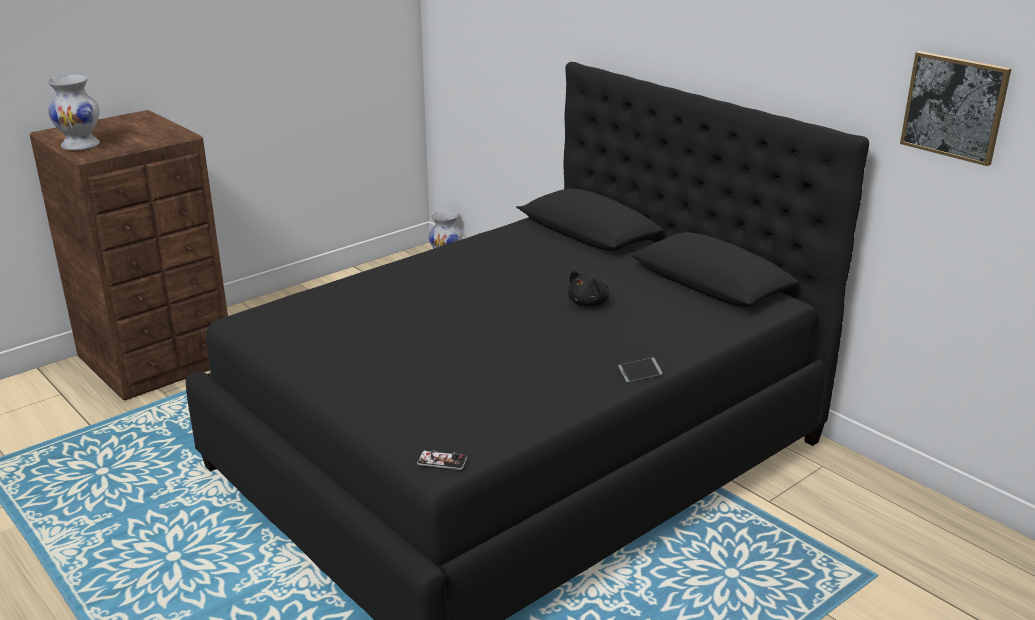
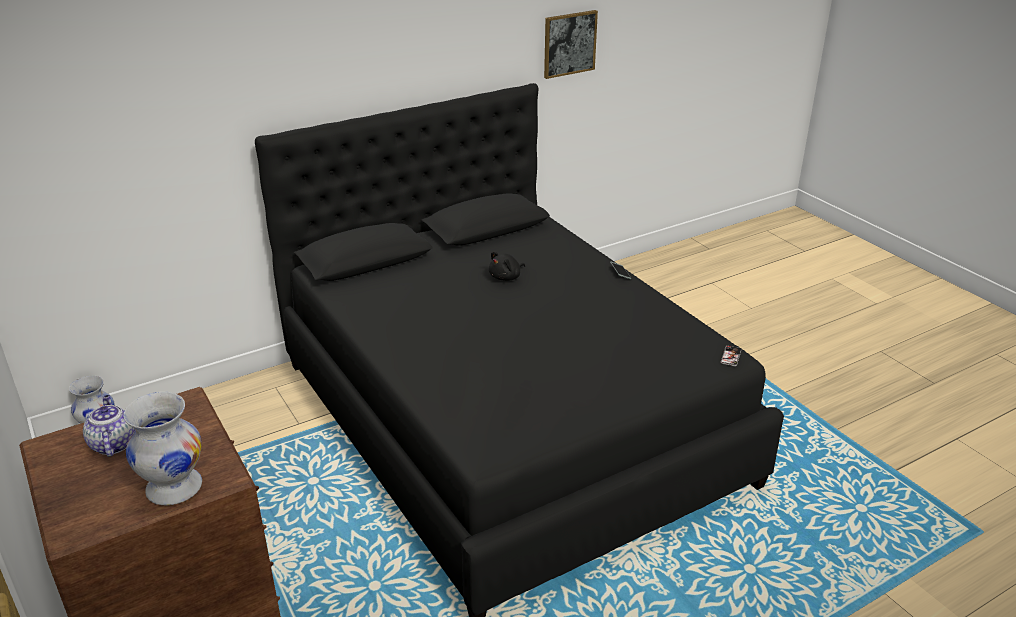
camera: 80 degrees left, 5 degrees up
black plush toy [568,271,609,306] -> black plush toy turned 90 degrees clockwise [489,252,525,281]
none -> teapot [83,395,136,457]

